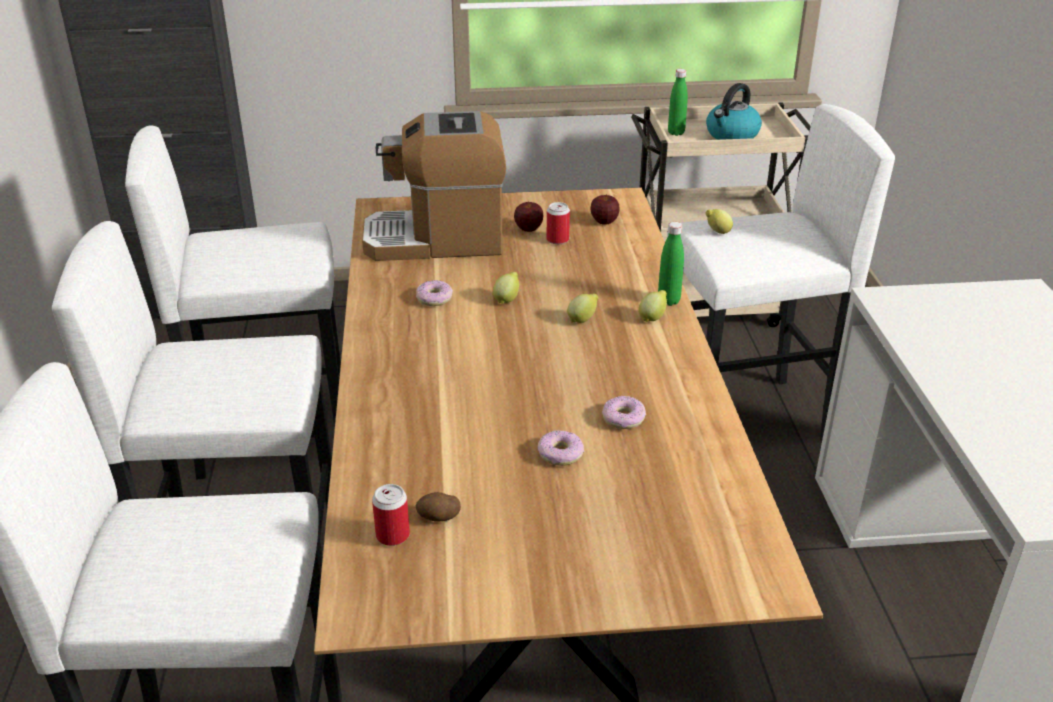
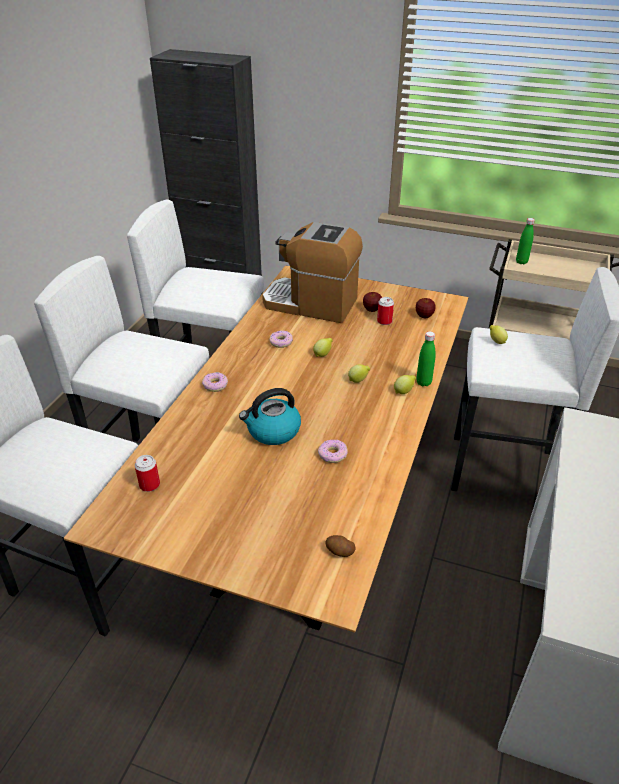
camera: 25 degrees right, 5 degrees up
potato [416,492,461,522] -> potato moved to [325,535,356,557]
donut [538,430,584,466] -> donut moved to [202,372,228,392]
kettle [706,83,762,140] -> kettle moved to [239,388,301,445]

